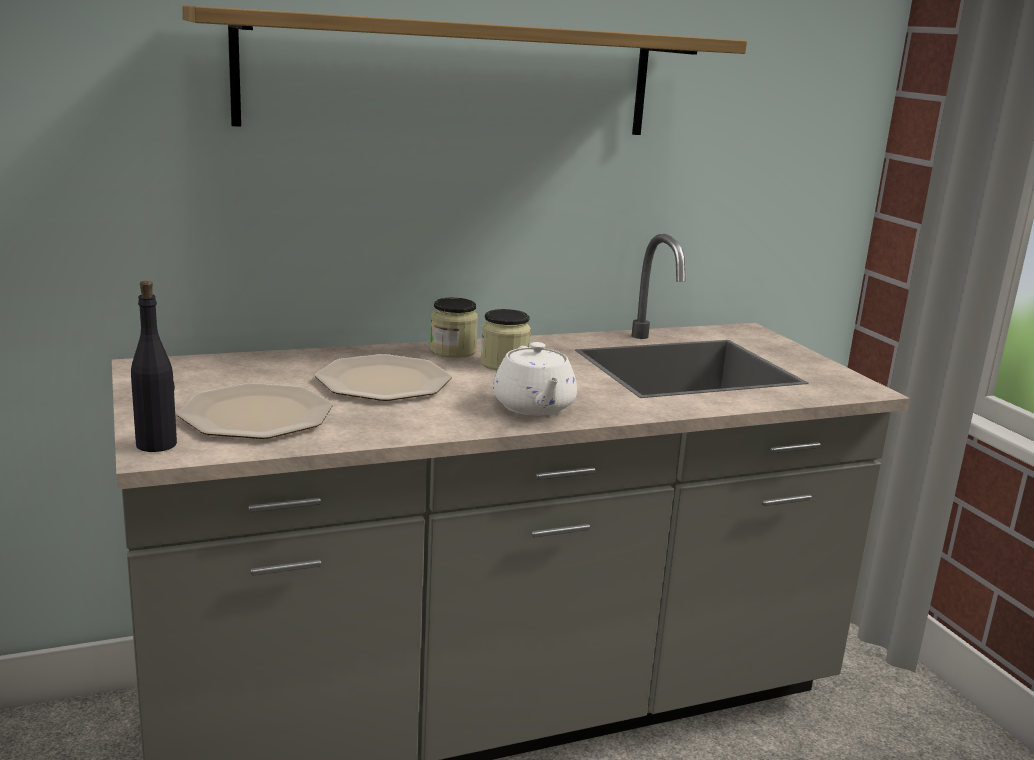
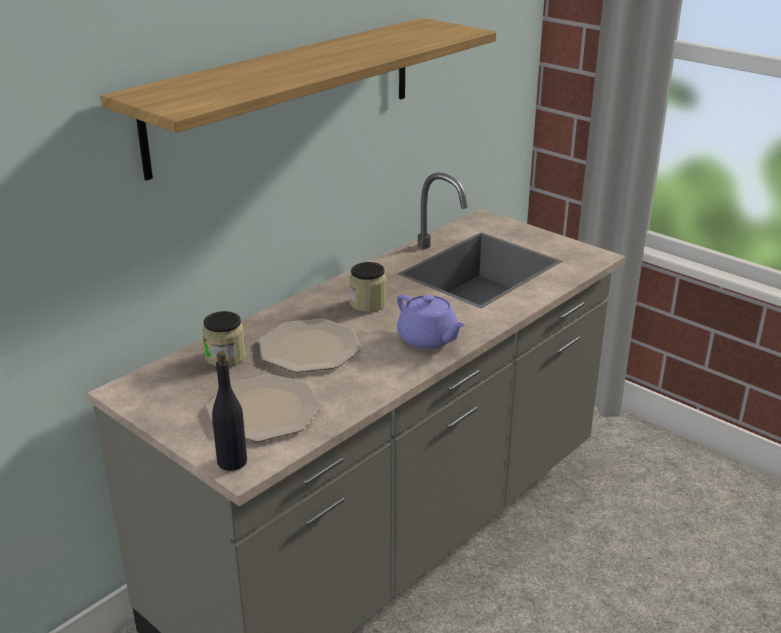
camera: 25 degrees left, 10 degrees up
jar [430,297,478,358] -> jar moved to [202,311,246,366]
white teapot [493,342,577,416] -> purple teapot [397,295,465,349]

